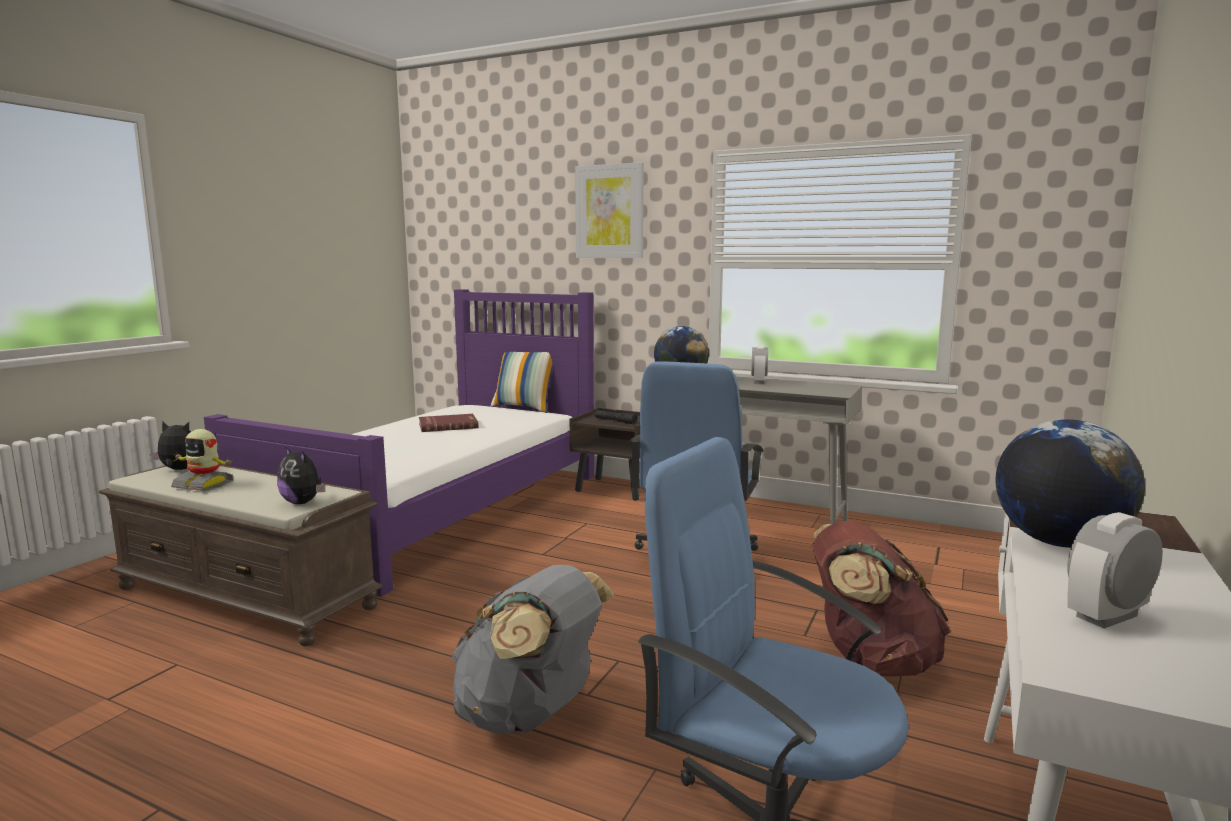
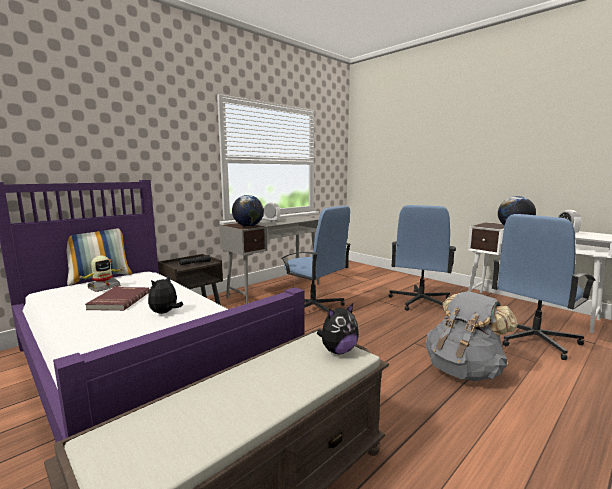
camera: 70 degrees left, 0 degrees up
plush toy [150,421,191,470] -> plush toy moved to [148,275,183,314]
toy robot [171,429,234,491] -> toy robot moved to [79,256,125,292]
picture [575,162,644,258] -> none
brown backpack [811,521,950,677] -> blue office chair [389,205,456,311]

